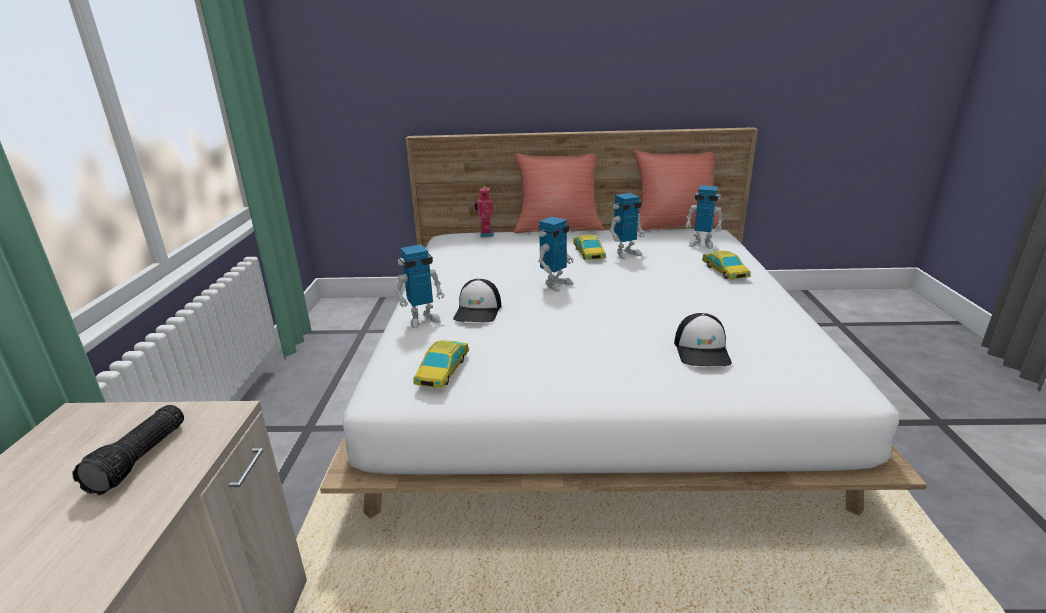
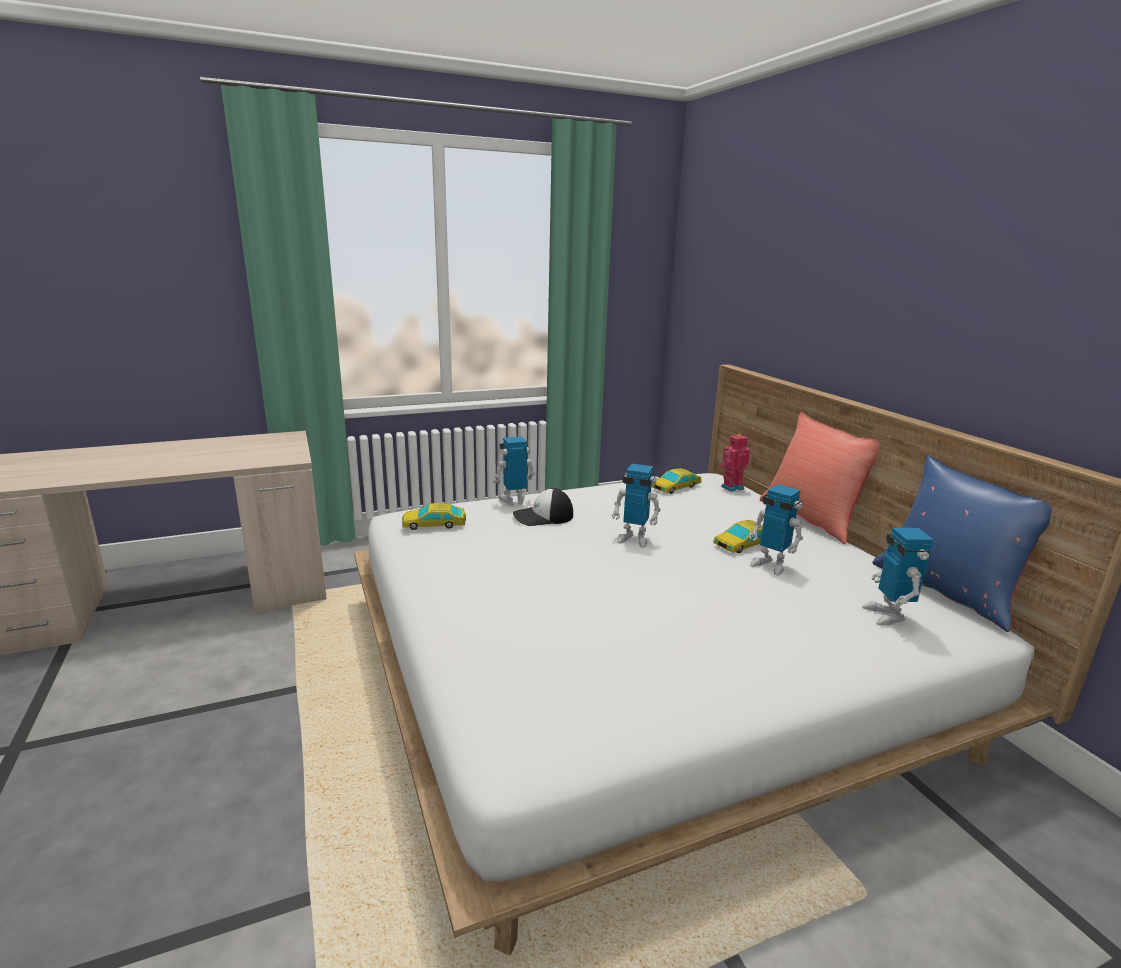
camera: 65 degrees right, 5 degrees down
flashlight [72,405,184,495] -> none
toy robot [395,244,444,328] -> toy robot turned 120 degrees clockwise [493,436,535,505]
red pillow [633,150,722,231] -> blue pillow [872,454,1052,632]
cap [674,313,732,366] -> none
toy car [702,251,751,279] -> toy car moved to [651,468,701,494]

